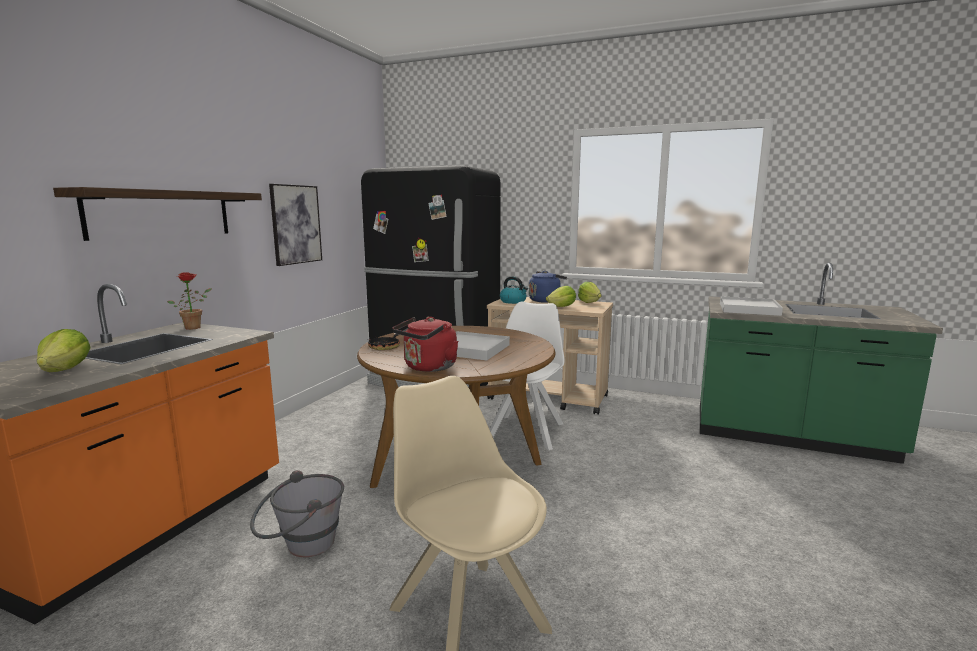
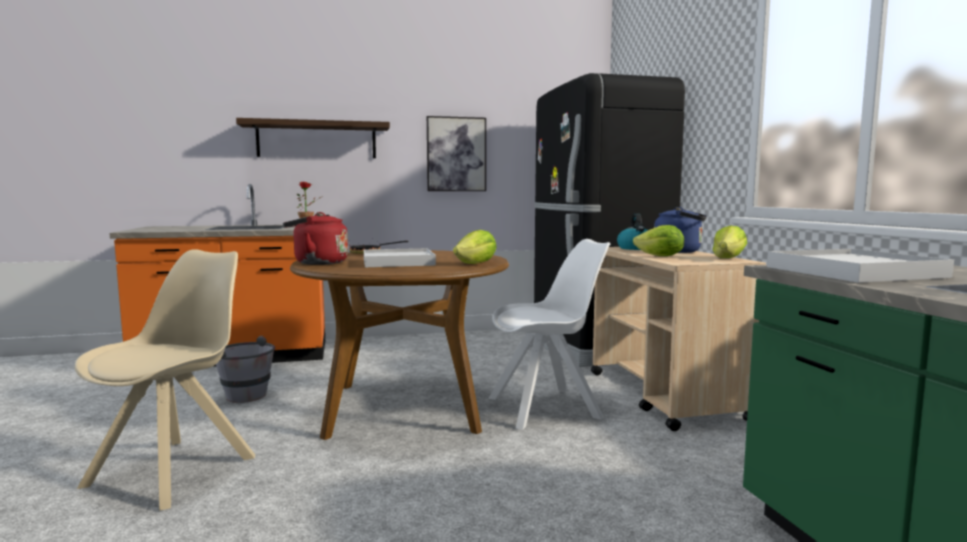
camera: 55 degrees right, 5 degrees down
lettuce [37,329,91,372] -> lettuce moved to [453,230,497,264]

